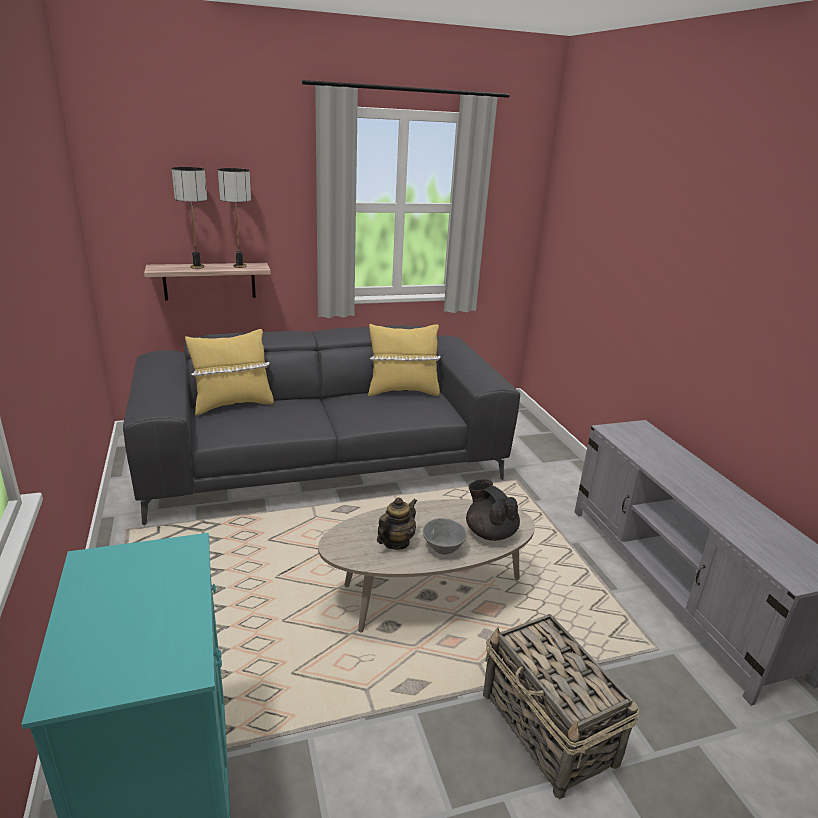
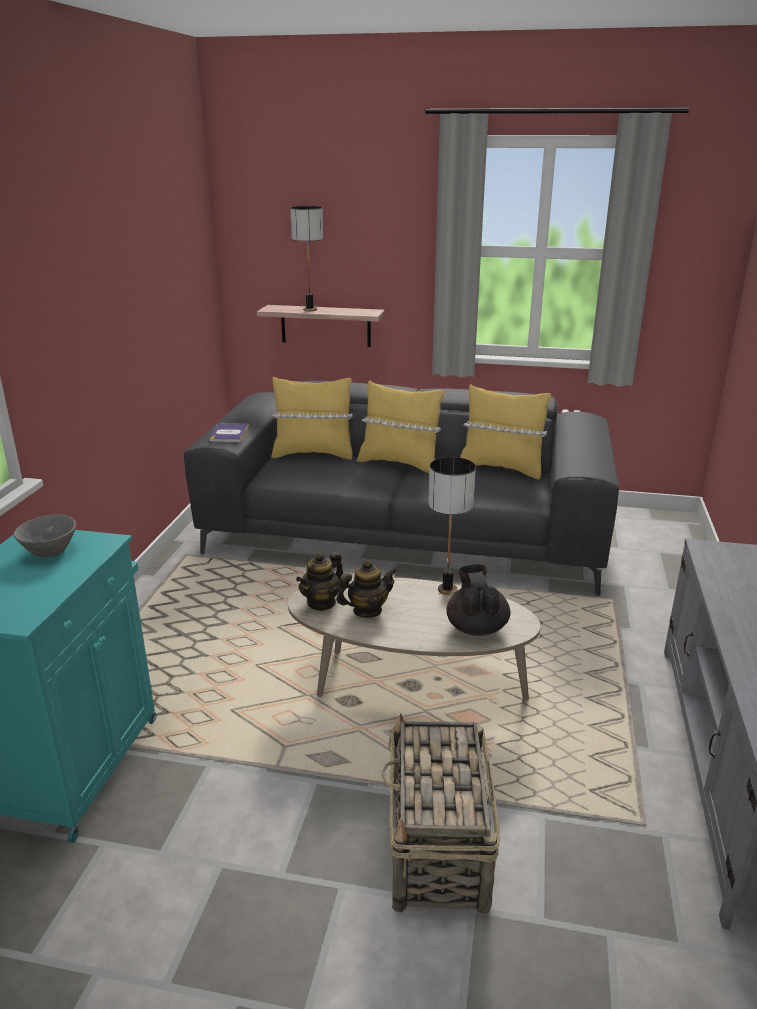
camera: 30 degrees right, 0 degrees up
table lamp [218,168,251,268] -> table lamp moved to [428,457,476,595]
grey bowl [423,518,467,555] -> grey bowl moved to [14,514,76,558]
none -> book [209,423,249,442]
none -> teapot [296,552,343,611]
none -> yellow pillow [357,381,444,474]

